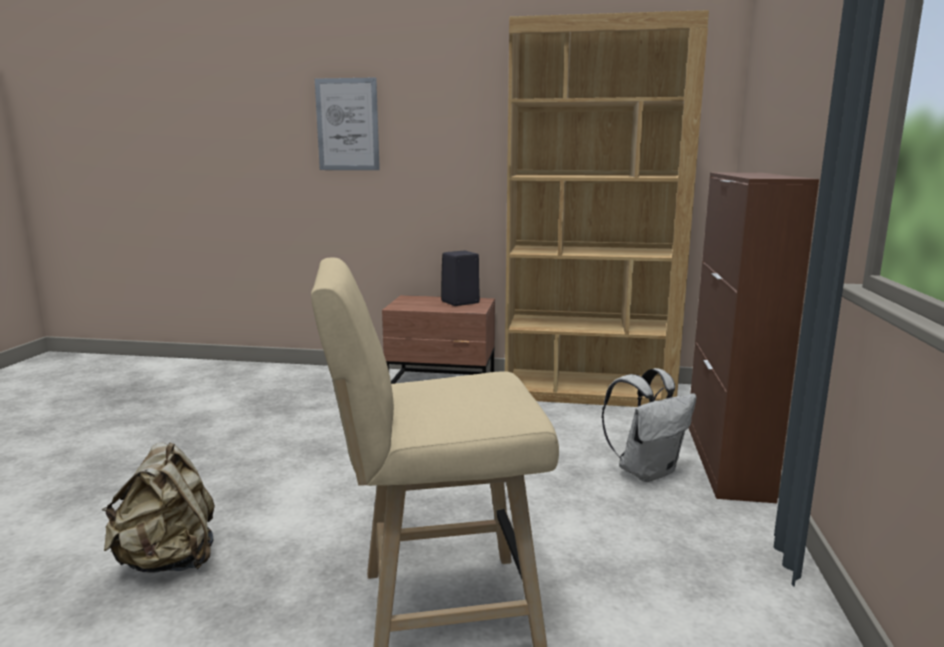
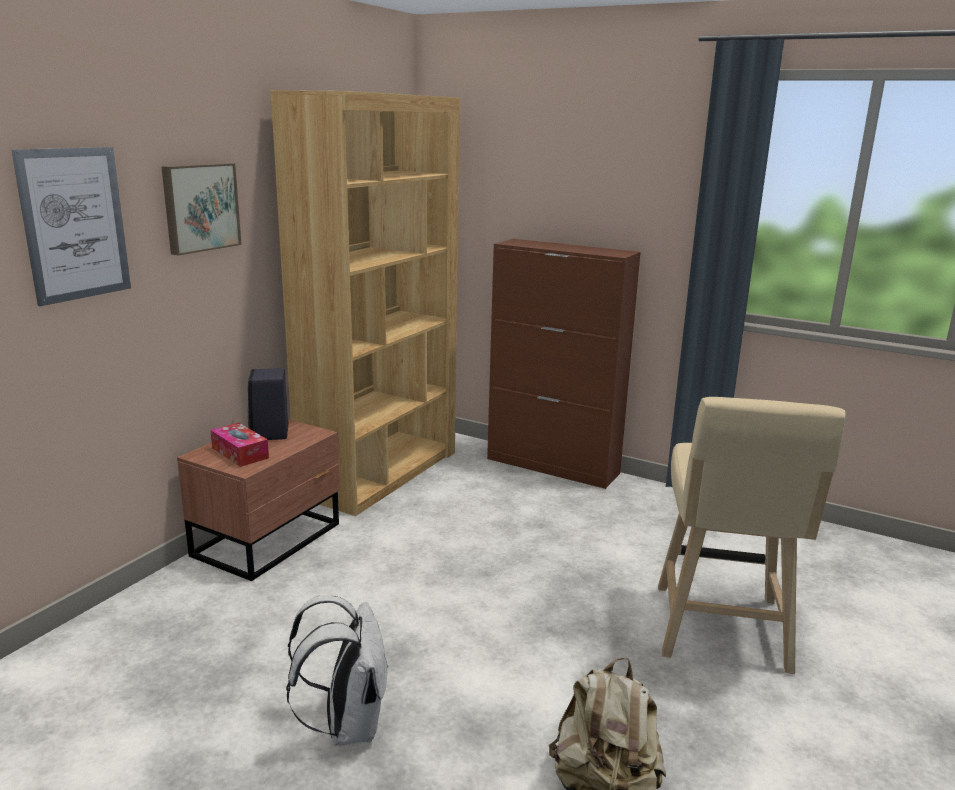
camera: 70 degrees left, 5 degrees up
white backpack [602,368,697,482] -> white backpack moved to [286,595,388,746]
none -> picture [161,163,242,255]
none -> tissue box [210,423,269,467]

